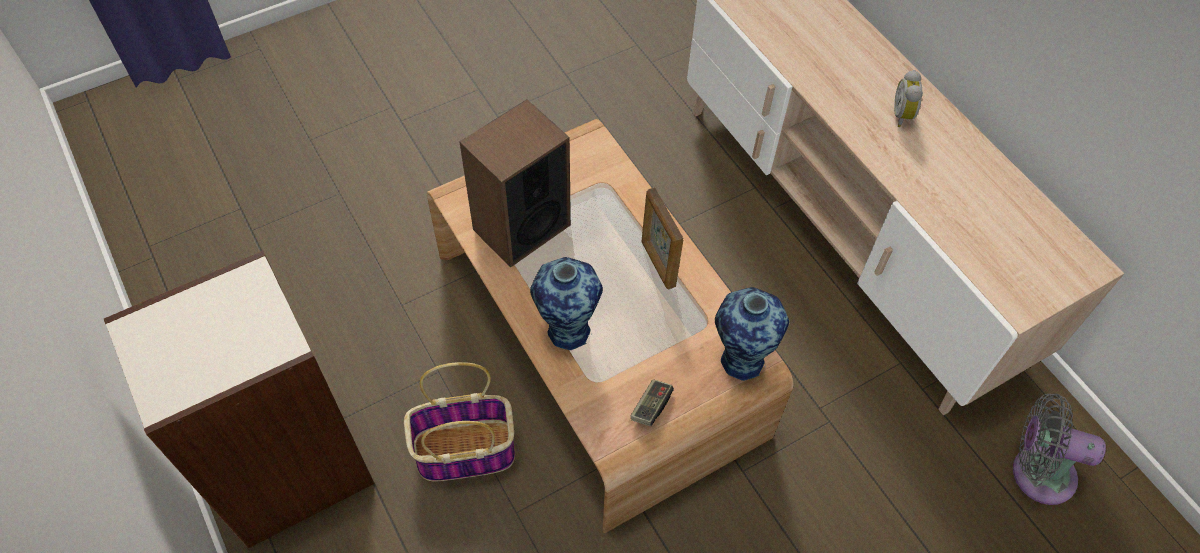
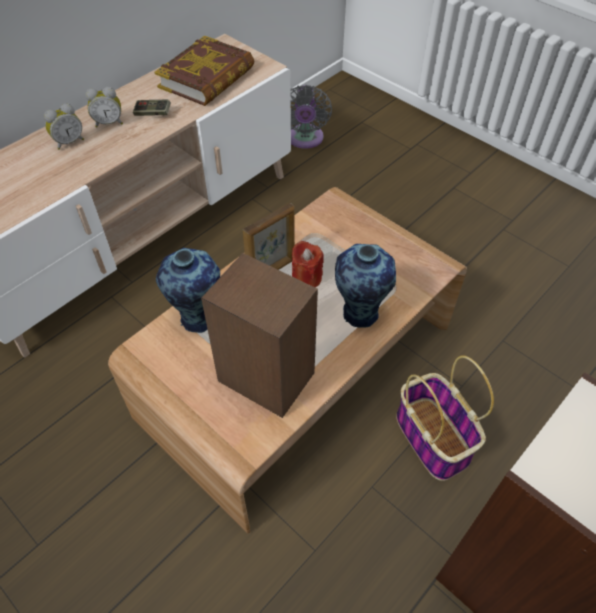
camera: 105 degrees left, 5 degrees down
game controller [631,379,674,427] -> game controller moved to [133,99,171,116]
vase [715,287,789,381] -> vase moved to [156,248,220,333]
none -> alarm clock [44,103,84,150]
none -> book [154,36,254,106]
none -> red candle [292,241,324,288]

